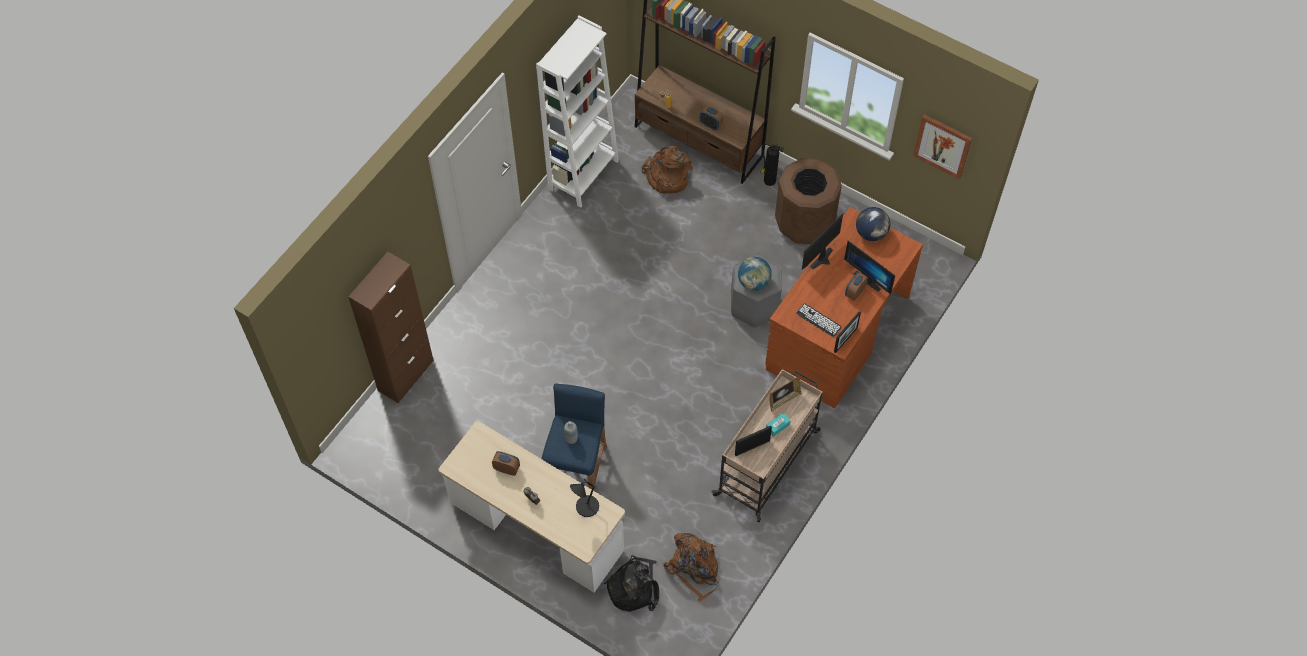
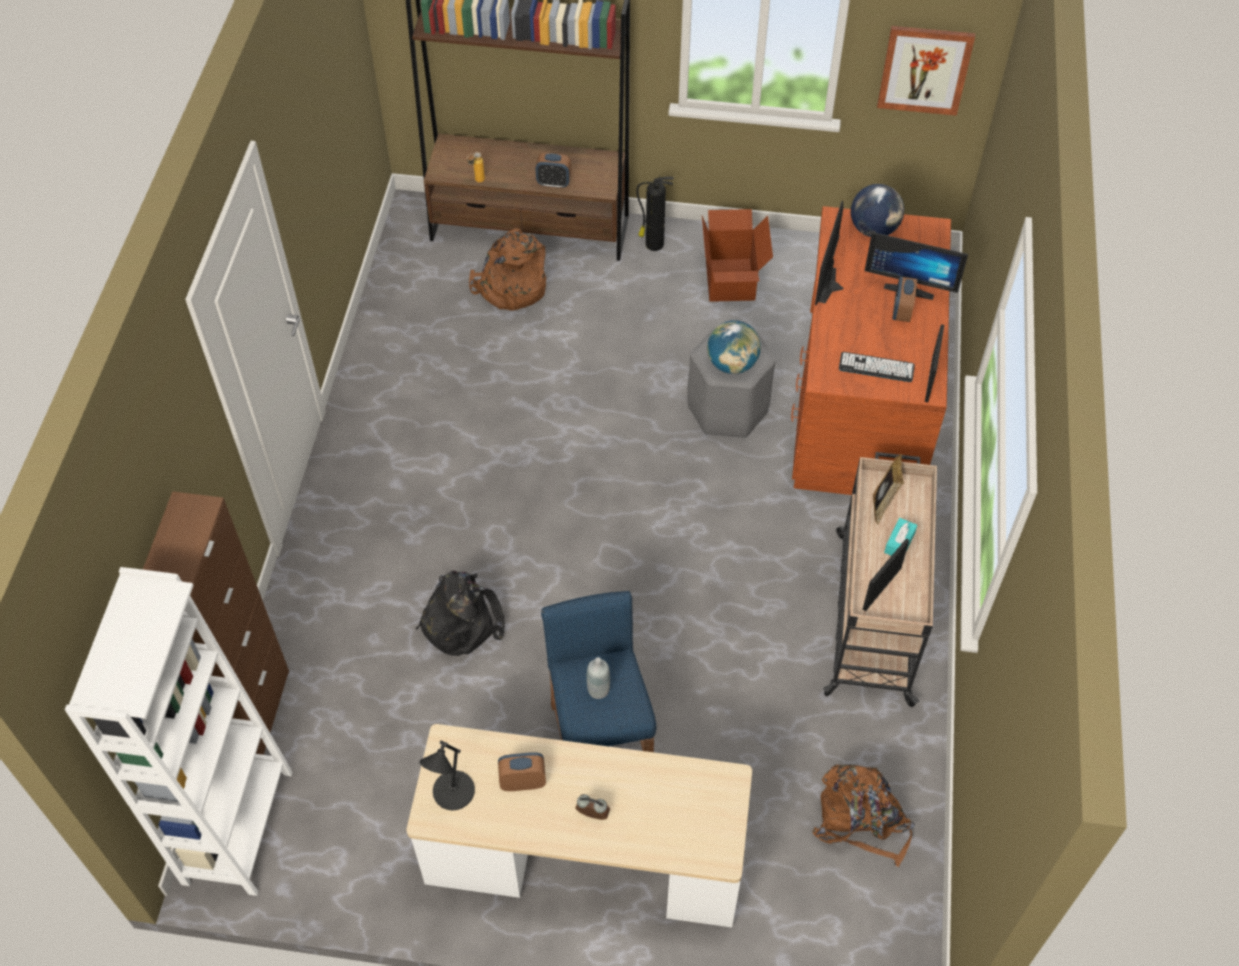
camera: 25 degrees left, 5 degrees down
white bookcase [536,16,619,208] -> white bookcase moved to [65,567,293,896]
black table lamp [570,479,599,517] -> black table lamp moved to [419,741,475,810]
black backpack [604,555,659,612] -> black backpack moved to [416,570,505,656]
brown trash can [775,158,842,244] -> cardboard box [702,209,773,302]

